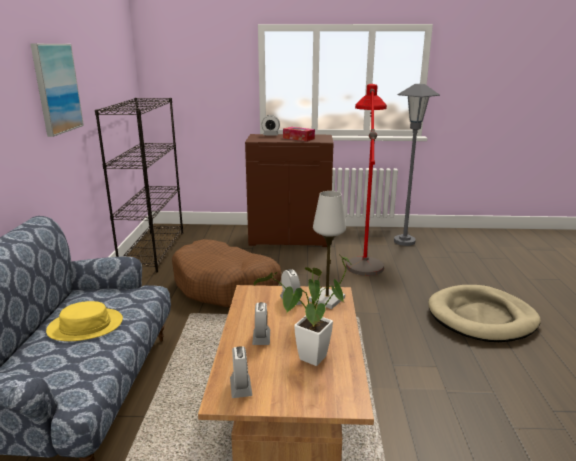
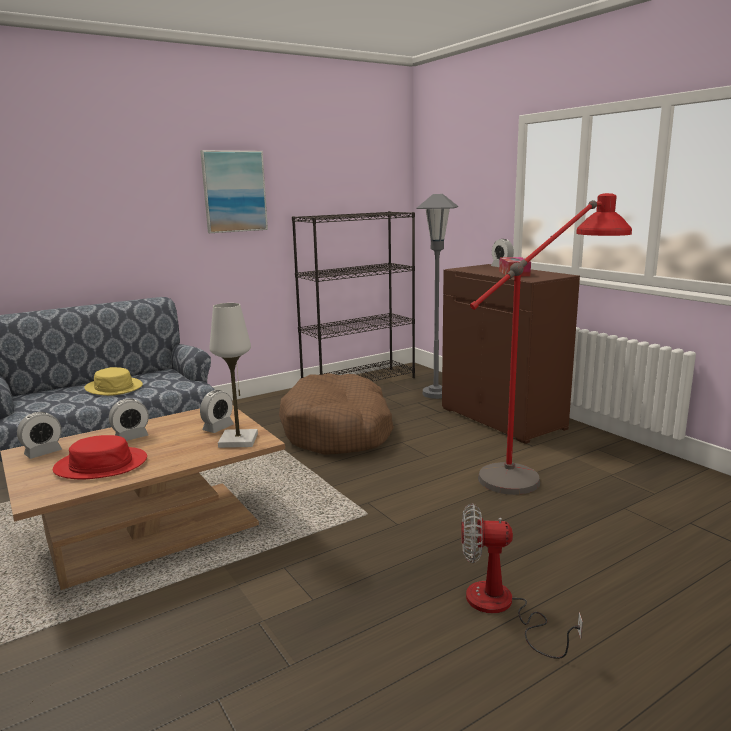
camera: 55 degrees right, 5 degrees down
potted plant [253,254,351,366] -> red hat [53,435,147,479]
grey floor lamp [394,84,440,246] -> grey floor lamp moved to [416,194,458,399]
beige dog bed [428,285,541,342] -> fan [461,503,583,659]

